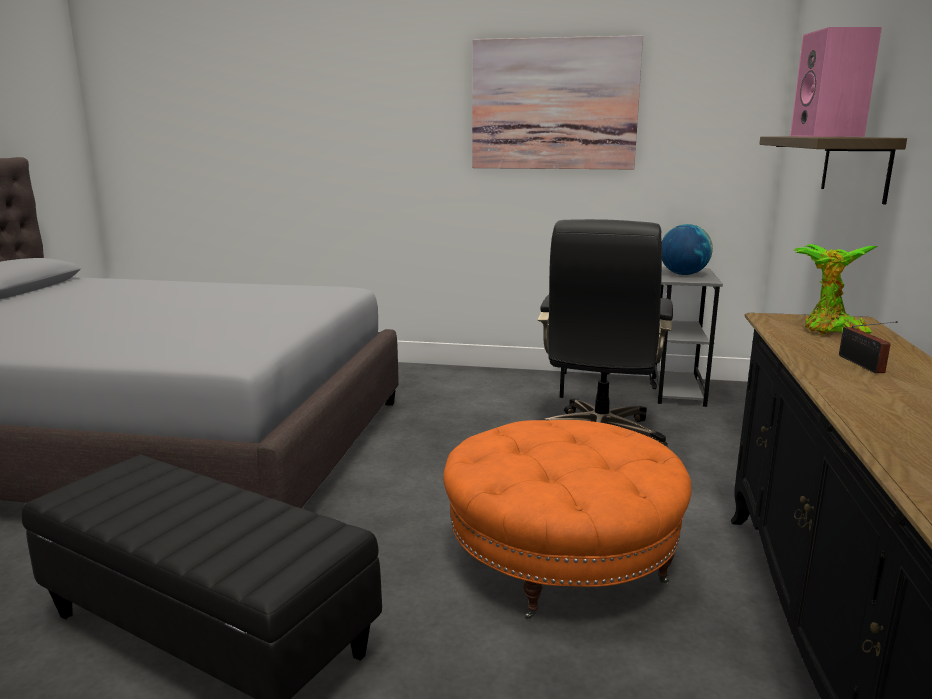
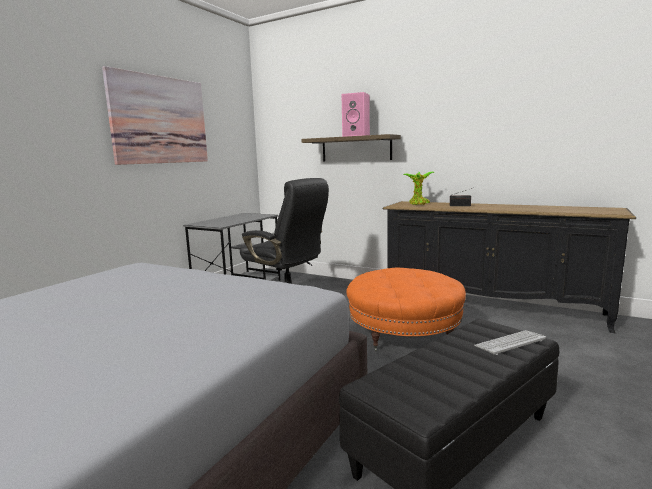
camera: 70 degrees left, 5 degrees down
globe [662,224,713,275] -> none
none -> keyboard [474,330,546,355]

